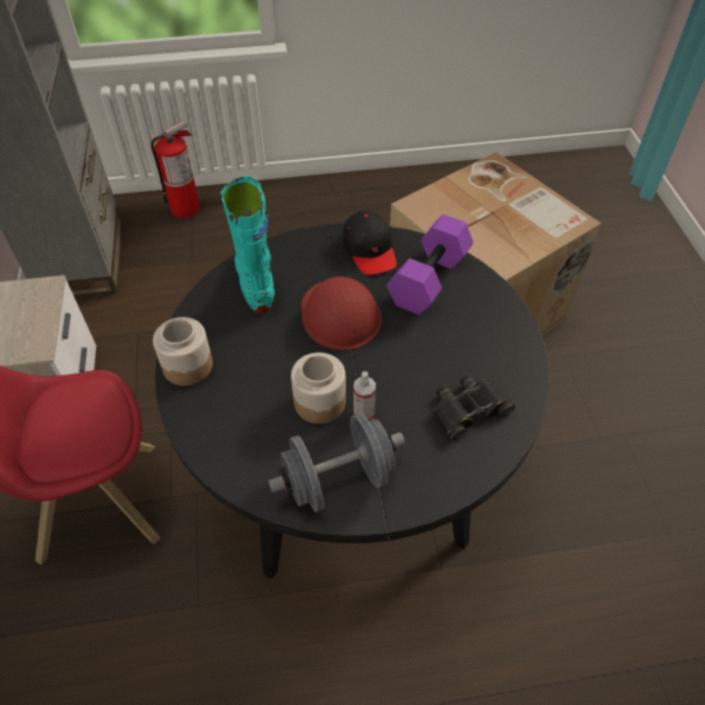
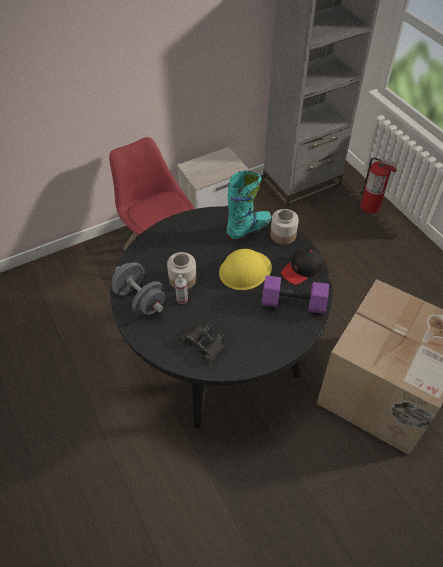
camera: 70 degrees right, 0 degrees up
jar [153,317,213,386] -> jar moved to [270,209,299,245]
red hard hat [301,277,382,351] -> yellow hard hat [219,249,272,290]

